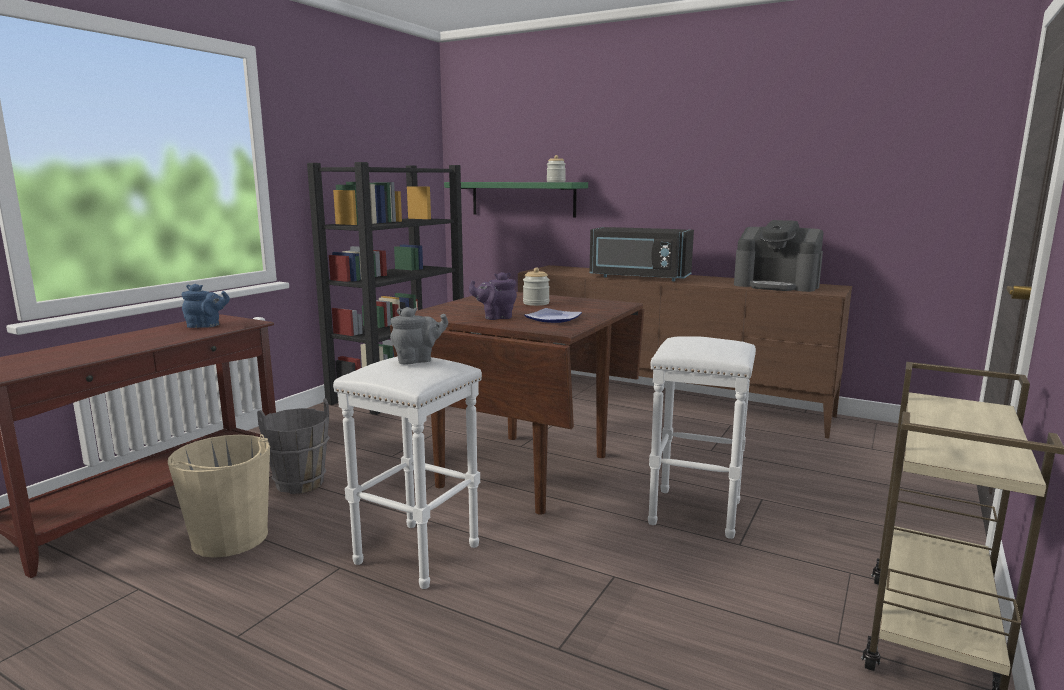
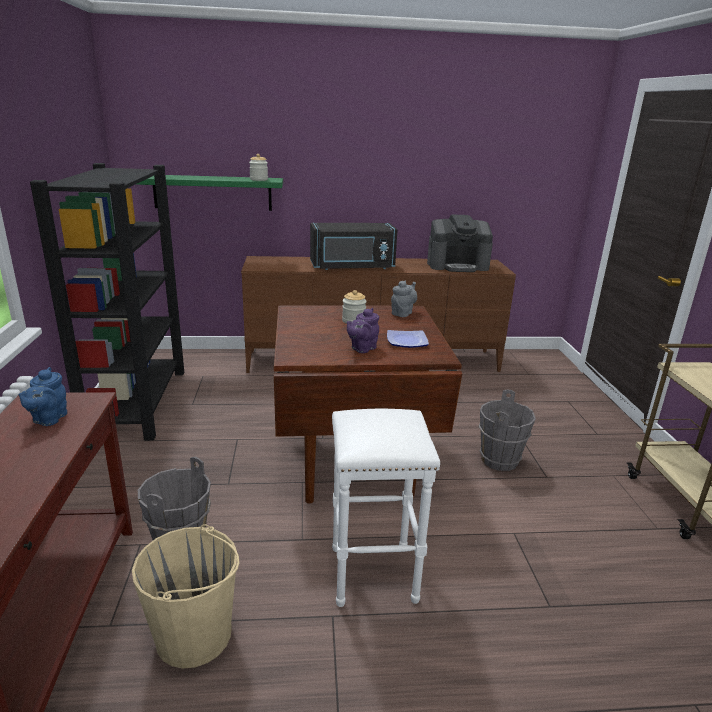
camera: 35 degrees left, 10 degrees up
blue teapot [182,284,230,328] -> blue teapot turned 135 degrees clockwise [18,367,67,426]
grey teapot [390,307,448,364] -> grey teapot moved to [391,281,417,317]
white stool [648,336,756,539] -> grey bucket [478,389,536,471]

